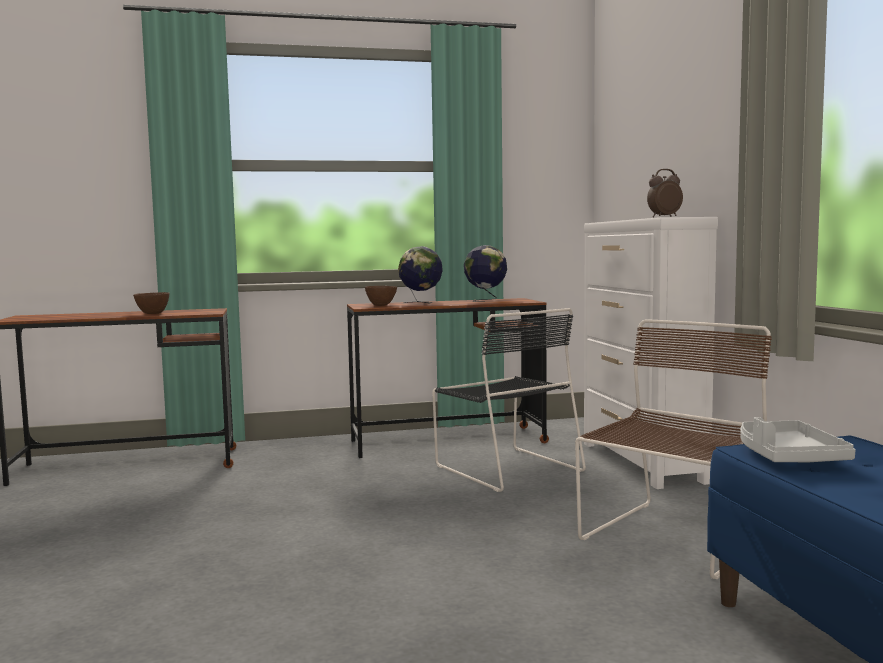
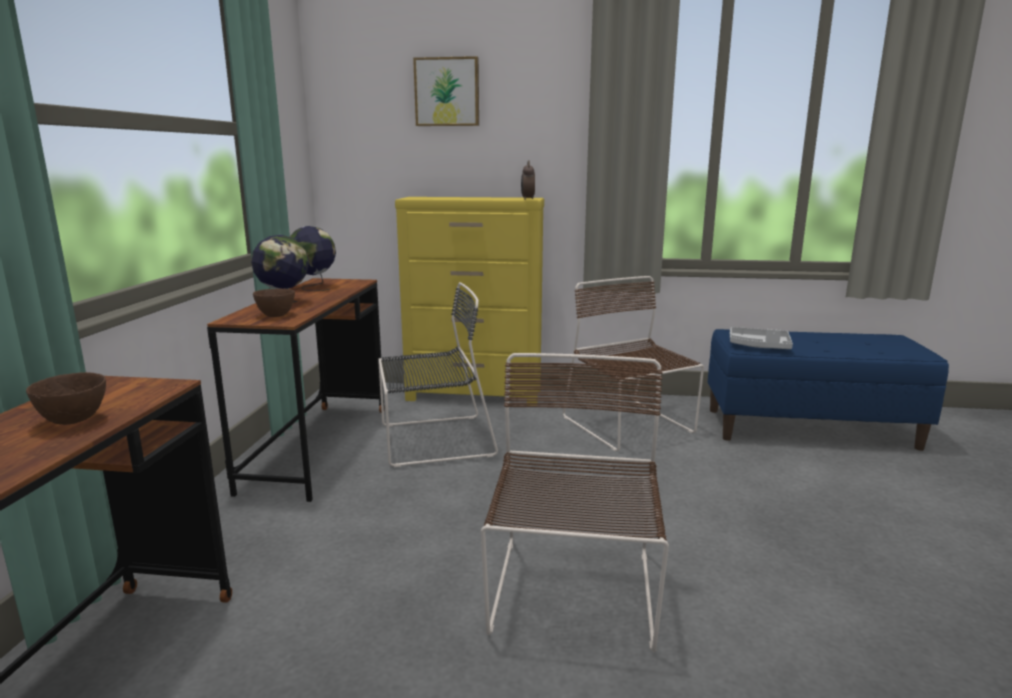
camera: 70 degrees left, 10 degrees up
white dresser [584,217,718,489] -> yellow dresser [395,197,544,403]
none -> picture [413,56,479,126]
none -> brown chair [481,353,669,652]

